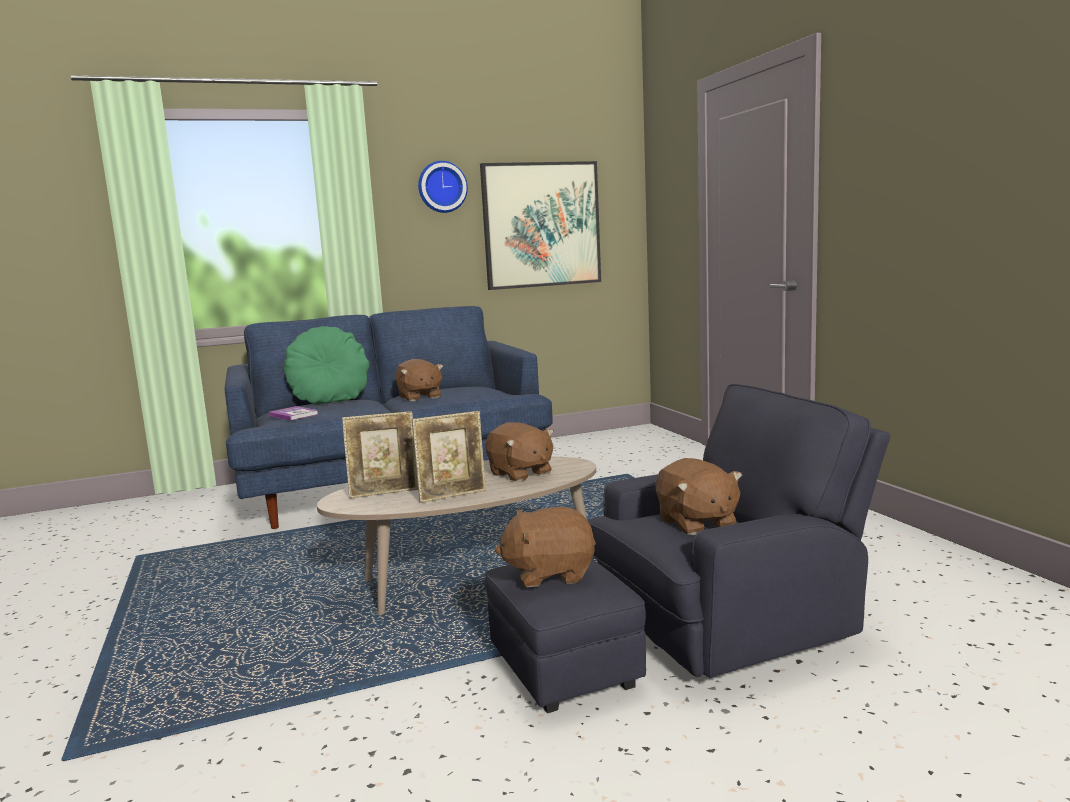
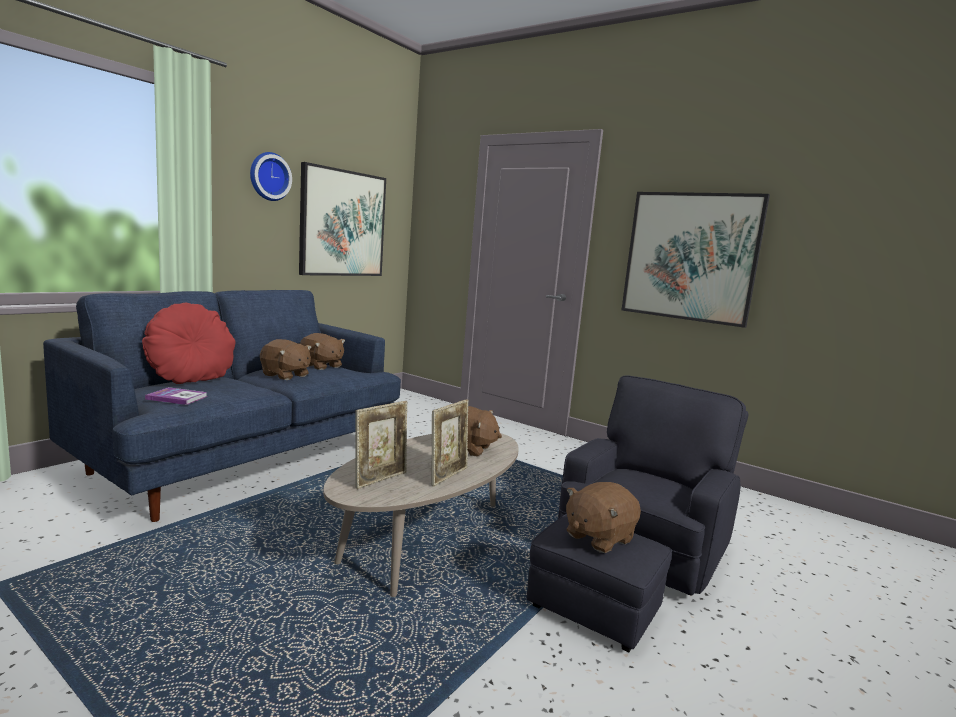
camera: 35 degrees left, 0 degrees up
green pillow [284,326,370,405] -> red pillow [142,303,235,384]
brown plush toy [656,458,742,535] -> brown plush toy moved to [300,333,345,370]
none -> picture [622,192,770,328]

